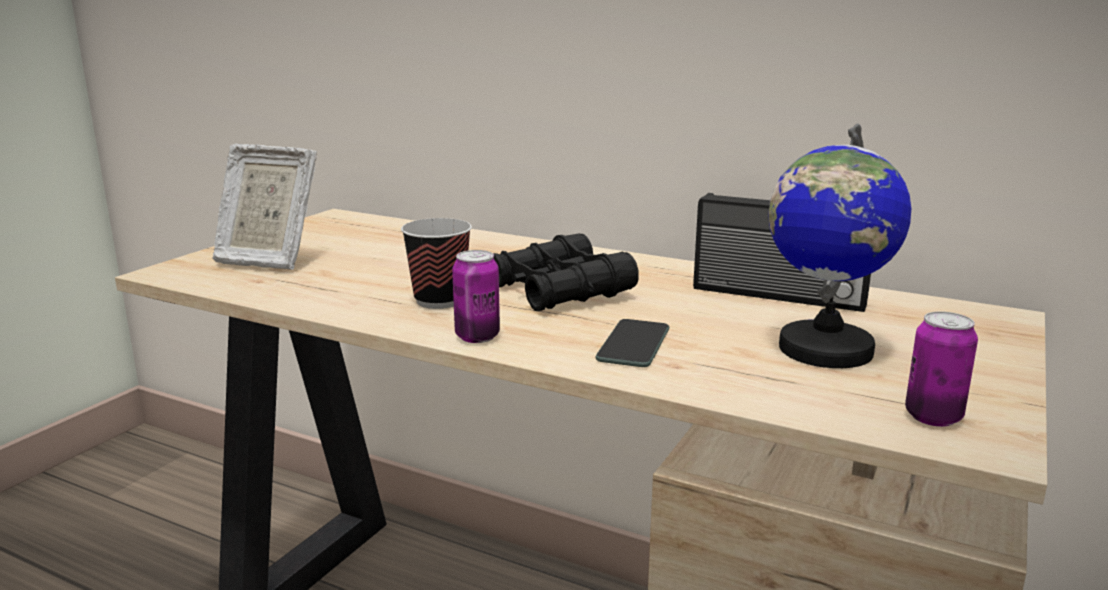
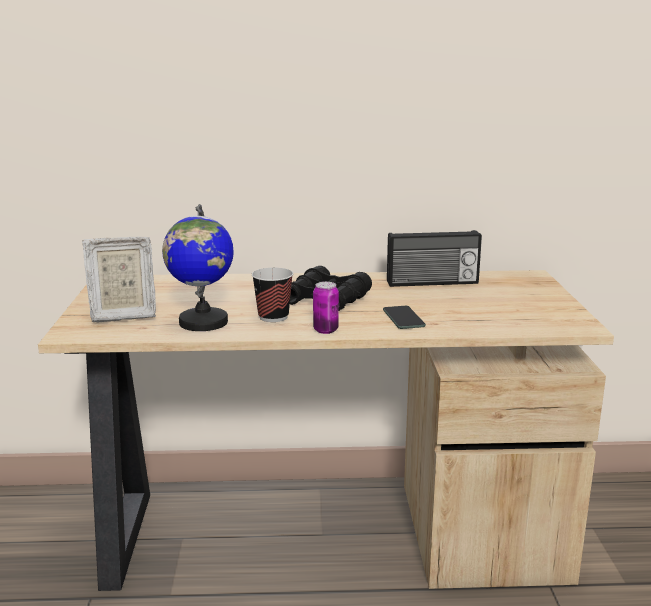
camera: 30 degrees left, 0 degrees up
globe [768,123,911,368] -> globe moved to [162,204,234,331]
can [905,311,978,427] -> none

